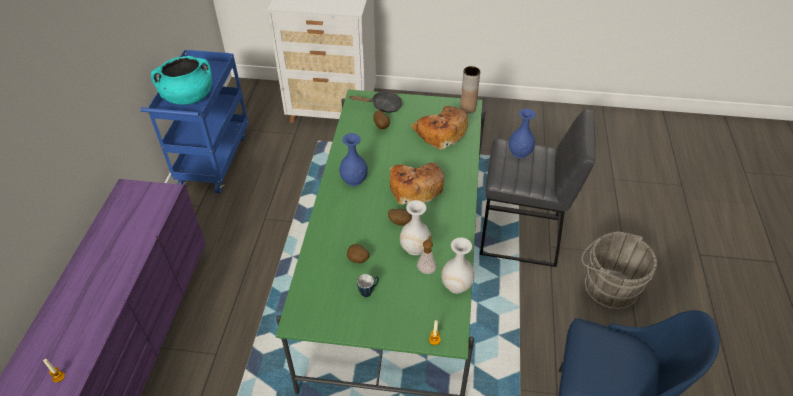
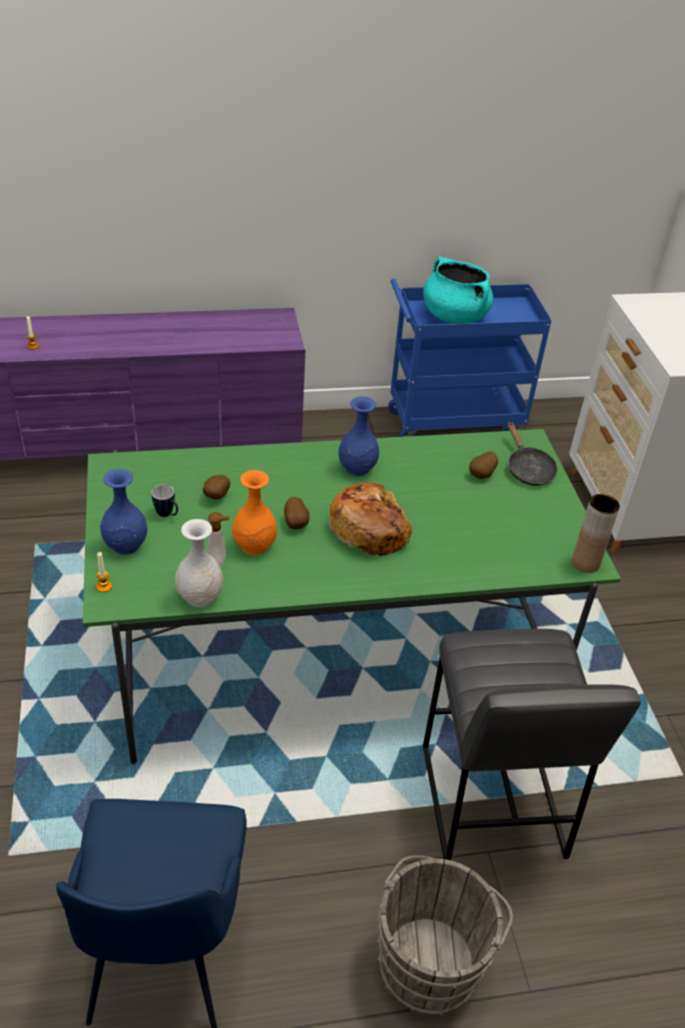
camera: 70 degrees right, 5 degrees down
white vase [400,200,431,255] -> orange vase [232,470,277,555]
bread [411,106,468,149] -> none
blue vase [508,109,536,158] -> blue vase moved to [101,469,147,555]

